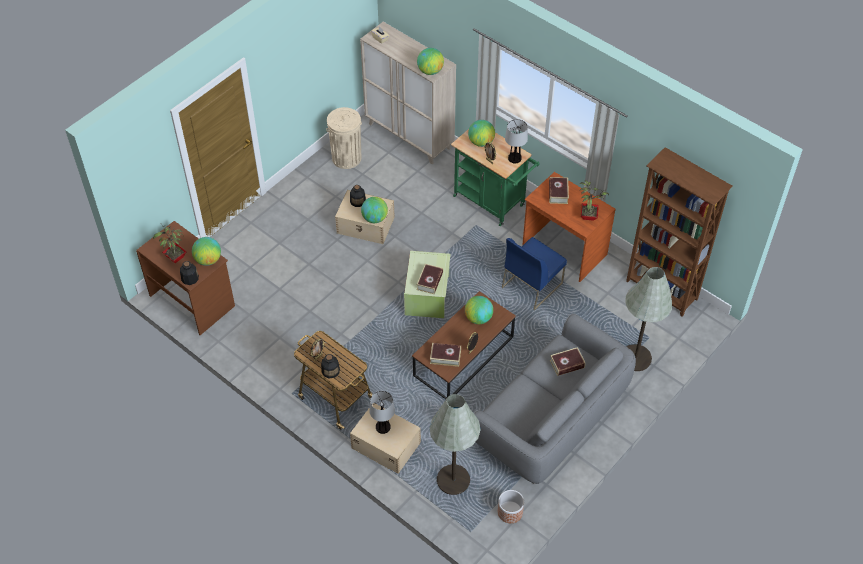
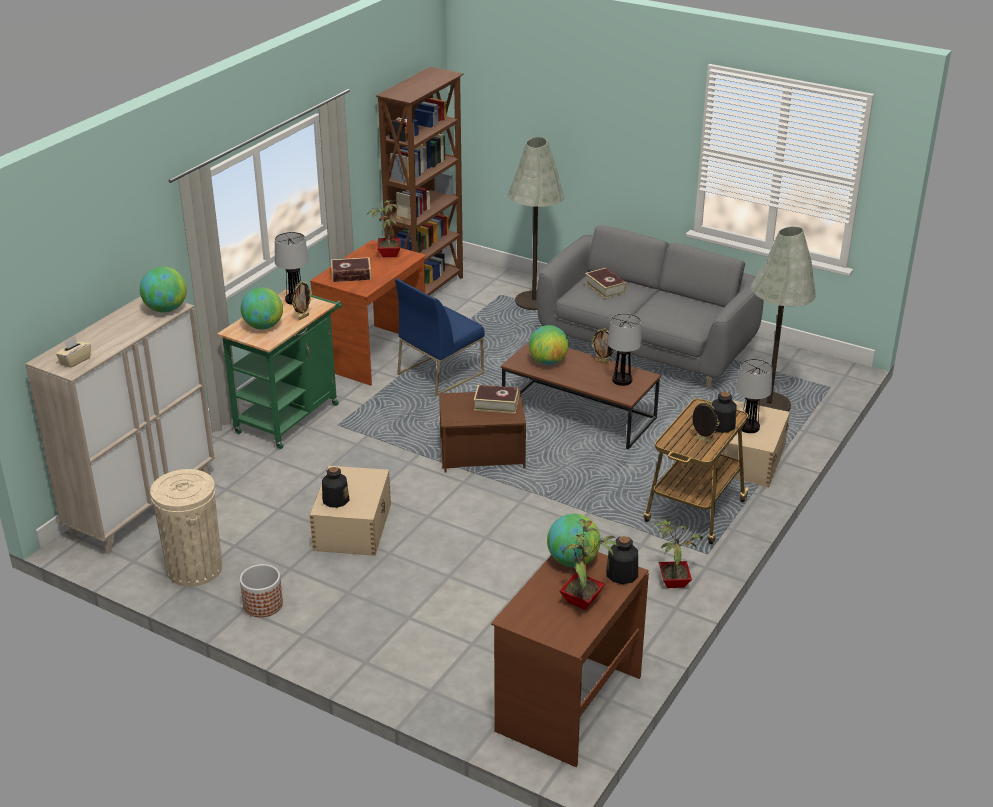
camera: 100 degrees left, 20 degrees down
globe [361,197,388,223] -> none
green storage box [404,251,451,318] -> brown storage box [439,390,526,473]
book [430,343,461,367] -> table lamp [607,313,642,386]
planter [498,490,524,523] -> planter moved to [240,564,283,617]
blue chair [502,237,567,310] -> blue chair turned 105 degrees clockwise [395,279,485,396]
none -> potted plant [653,519,703,588]

